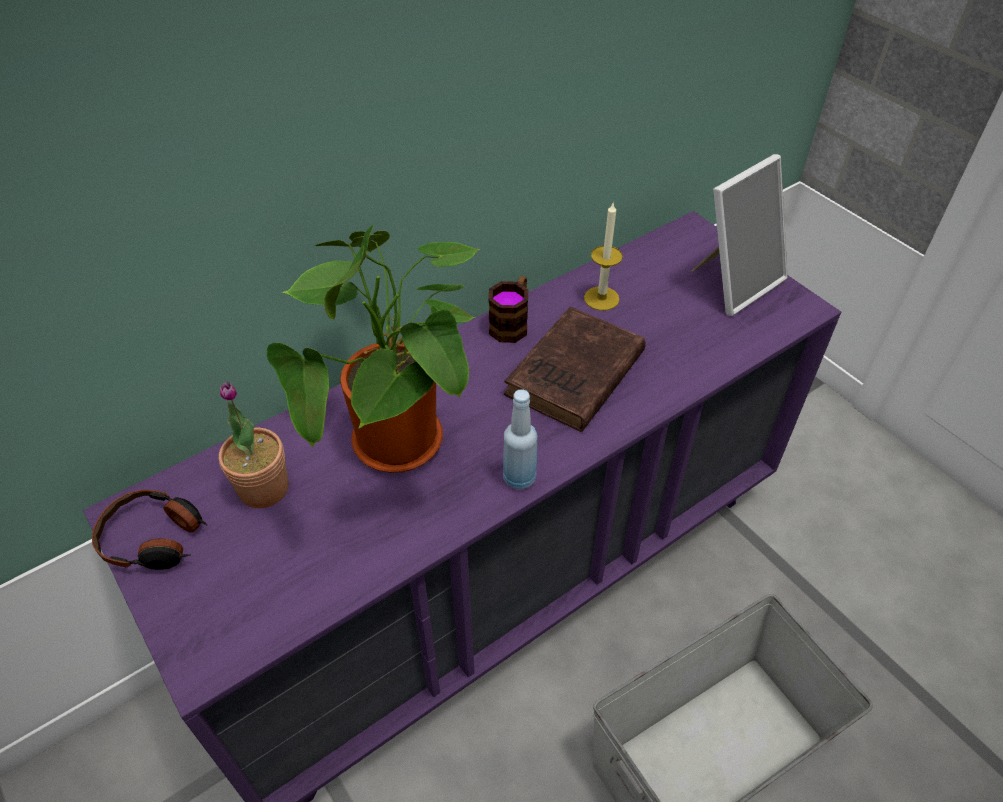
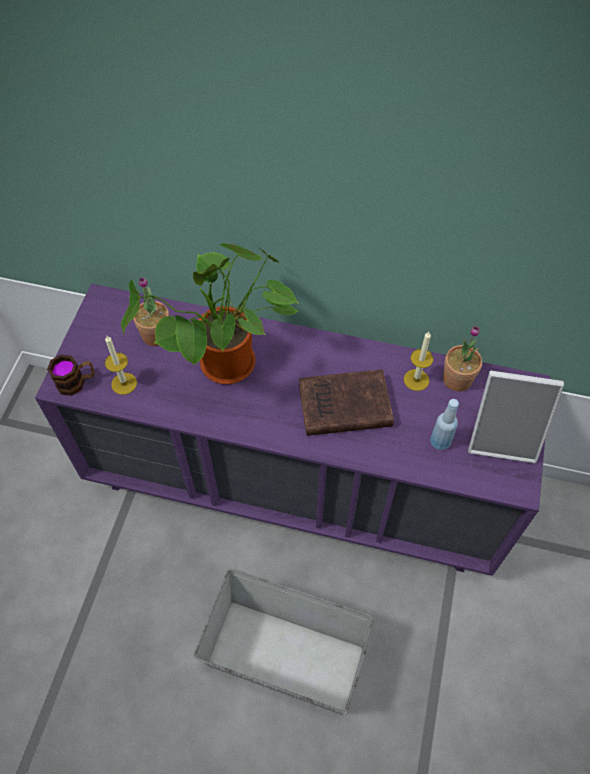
camera: 50 degrees right, 10 degrees up
headphones [92,490,208,570] -> none
mug [488,276,528,343] -> mug moved to [47,354,95,396]
blue bottle [503,389,538,490] -> blue bottle moved to [430,399,459,450]
none -> candle [105,336,137,395]
none -> potted plant [443,326,482,391]

